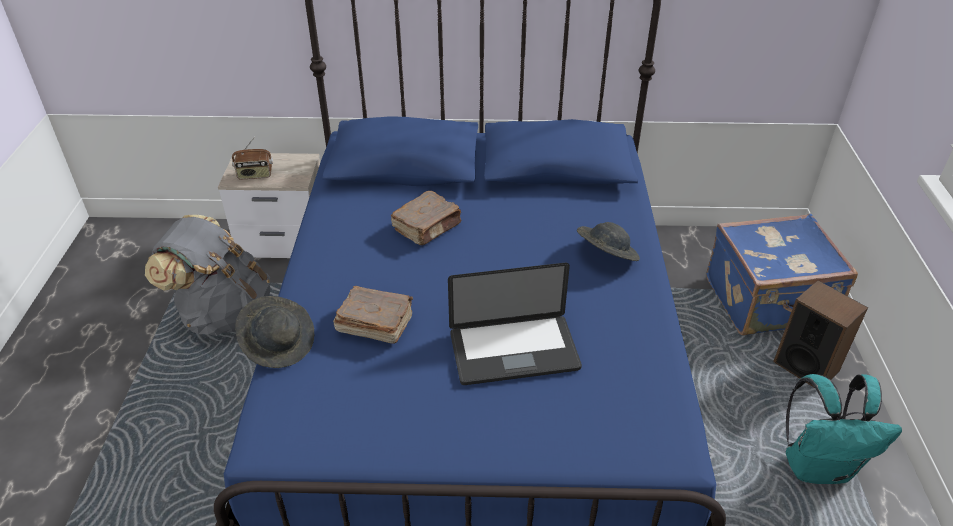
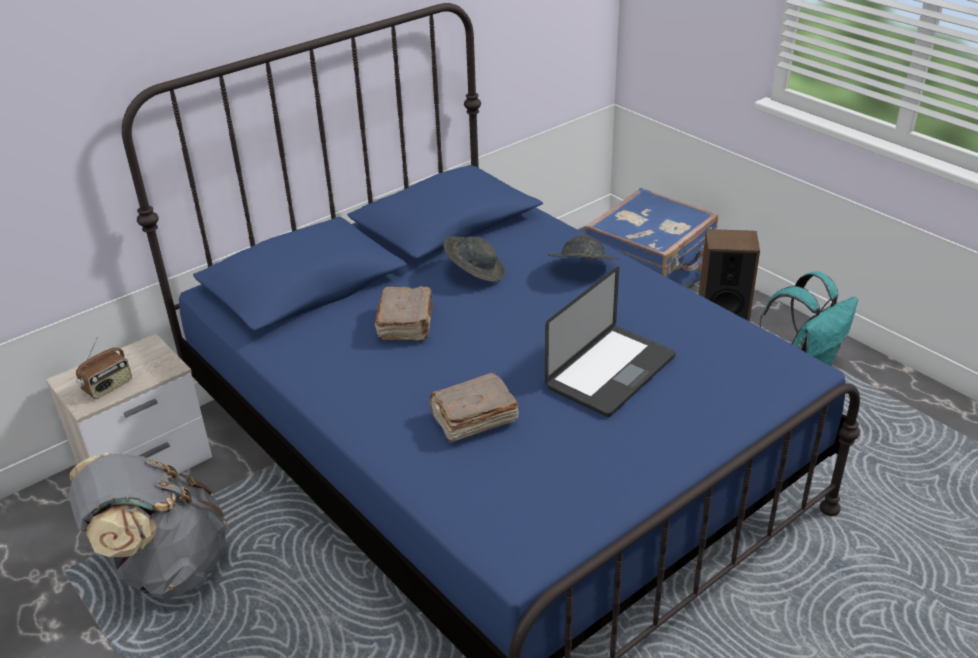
camera: 40 degrees left, 5 degrees down
grey hat [235,296,314,368] -> grey hat moved to [443,237,505,282]

